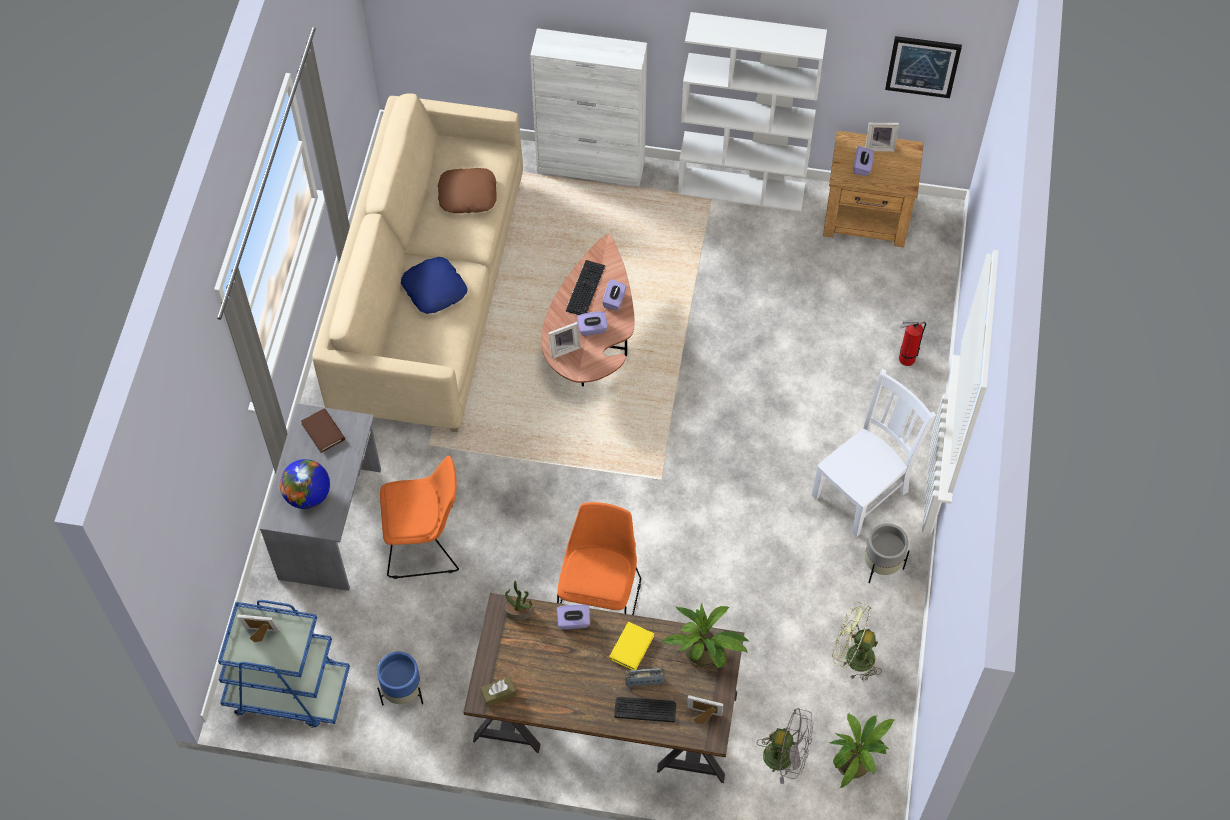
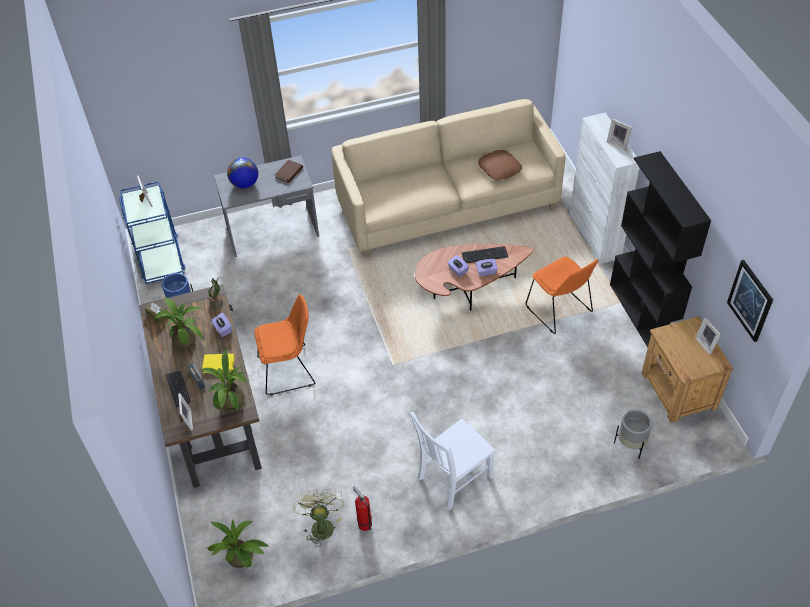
camera: 65 degrees right, 10 degrees down
orange chair [380,456,459,579] -> orange chair moved to [526,256,598,334]
blue pillow [401,257,468,314] -> none
picture frame [548,322,581,359] -> picture frame moved to [607,119,632,151]
white bookcase [678,12,827,212] -> black bookcase [610,151,711,347]
grey fan [757,708,813,784] -> none
white chair [811,369,936,537] -> white chair turned 120 degrees clockwise [410,412,495,511]
purple tissue box [854,146,874,176] -> none
grey planter [865,523,909,583] -> grey planter moved to [614,409,652,459]
fire extinguisher [899,320,926,366] -> fire extinguisher moved to [353,486,372,531]
none -> potted plant [153,297,203,350]

